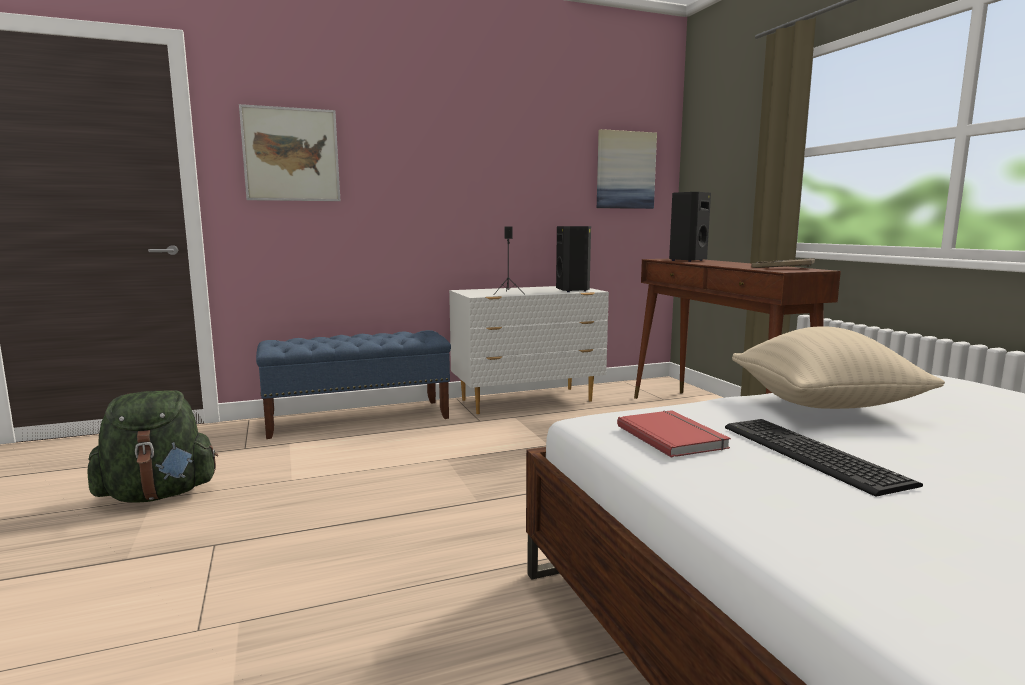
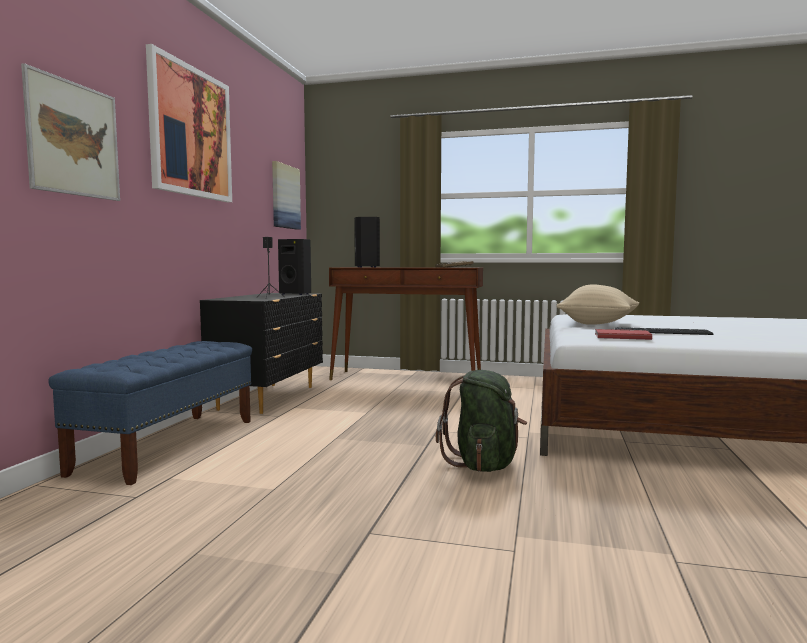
camera: 55 degrees left, 5 degrees down
green backpack [87,390,218,503] -> green backpack moved to [436,370,527,472]
white dresser [449,286,609,414] -> black dresser [200,293,323,414]
none -> picture [146,44,232,202]

